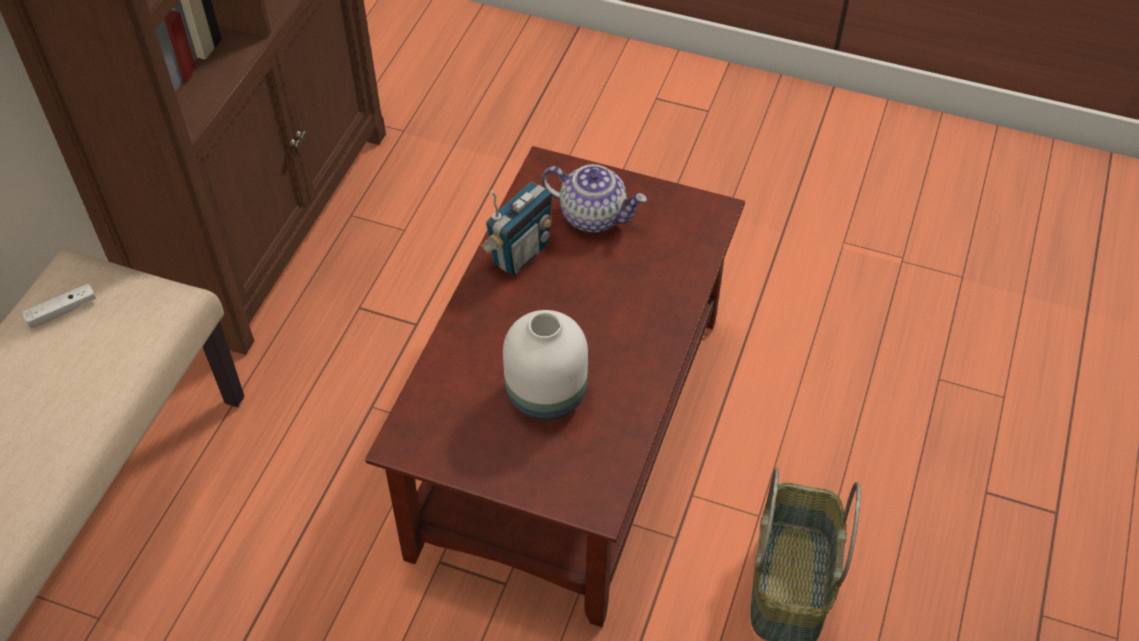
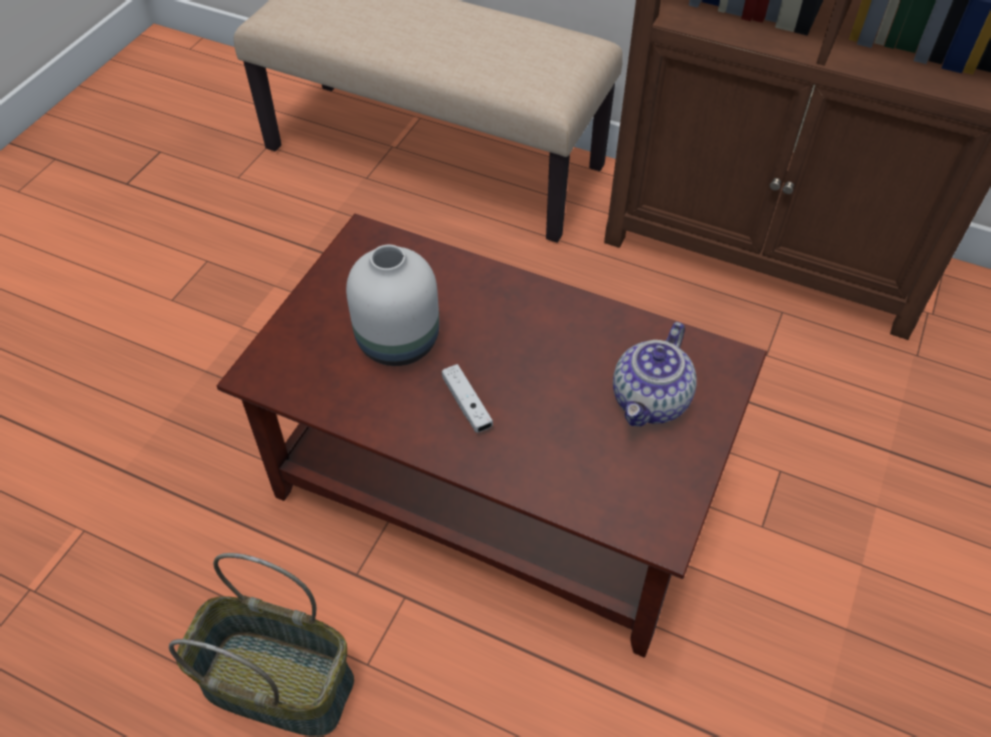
camera: 95 degrees right, 0 degrees up
white game controller [22,284,96,328] -> white game controller moved to [442,364,493,433]
radio [481,182,552,276] -> none

